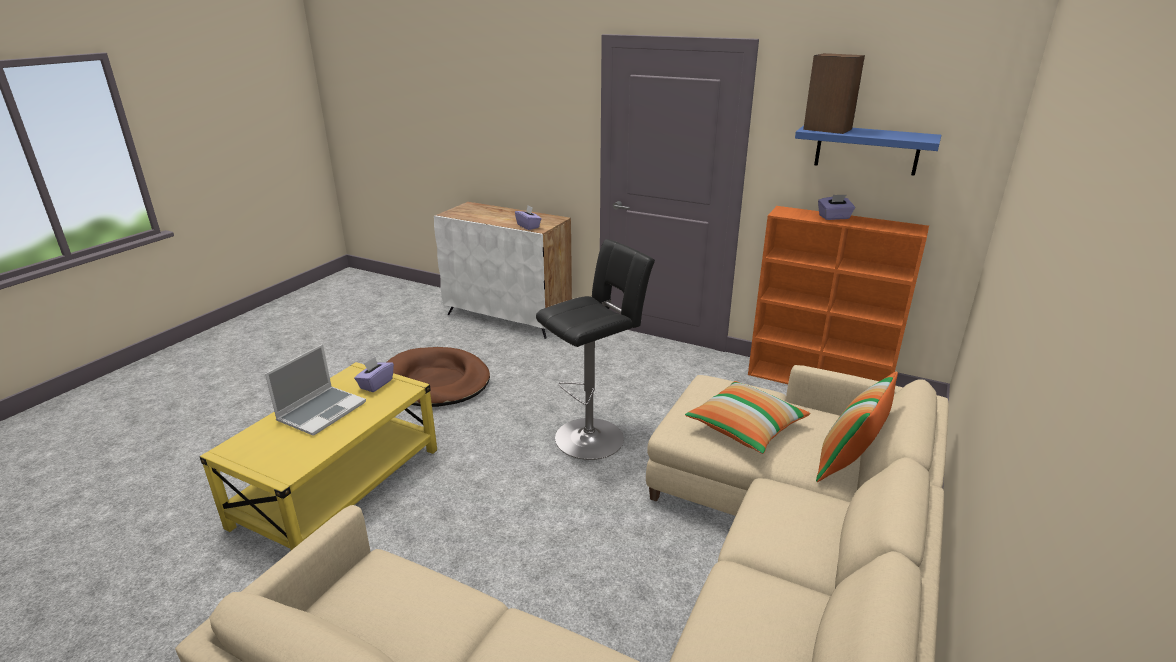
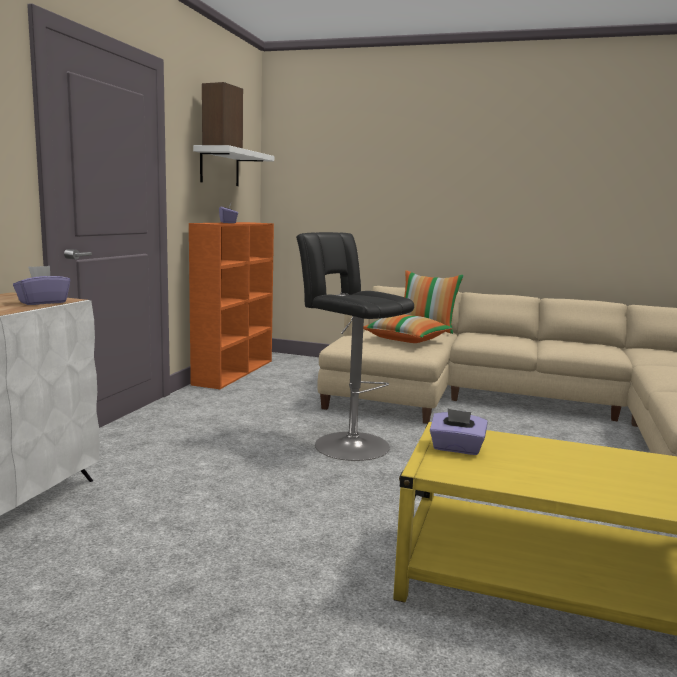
camera: 100 degrees left, 15 degrees down
laptop [265,344,366,436] -> none
brown dog bed [387,347,490,407] -> none
blue shelf [795,125,941,176] -> white shelf [193,145,274,186]

